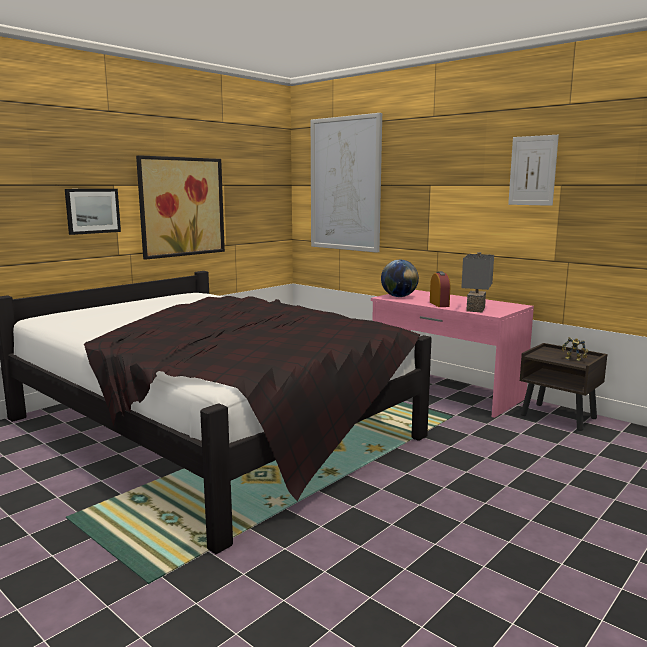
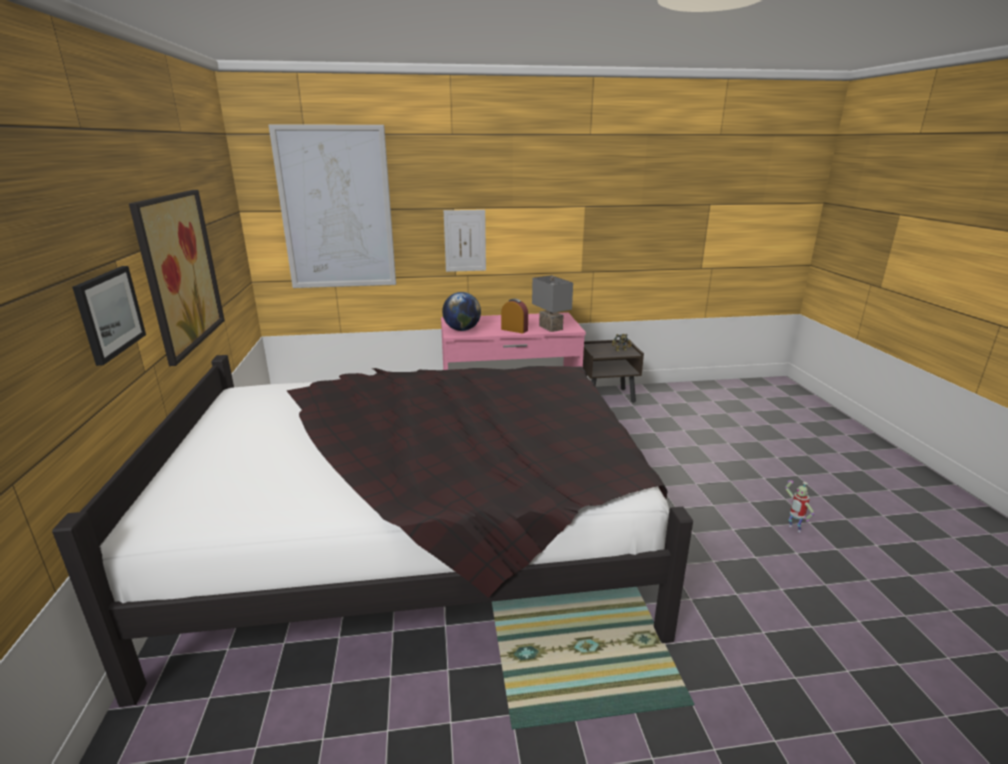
camera: 50 degrees left, 10 degrees up
picture [508,135,559,206] -> picture moved to [444,210,486,272]
none -> toy robot [785,480,814,532]

